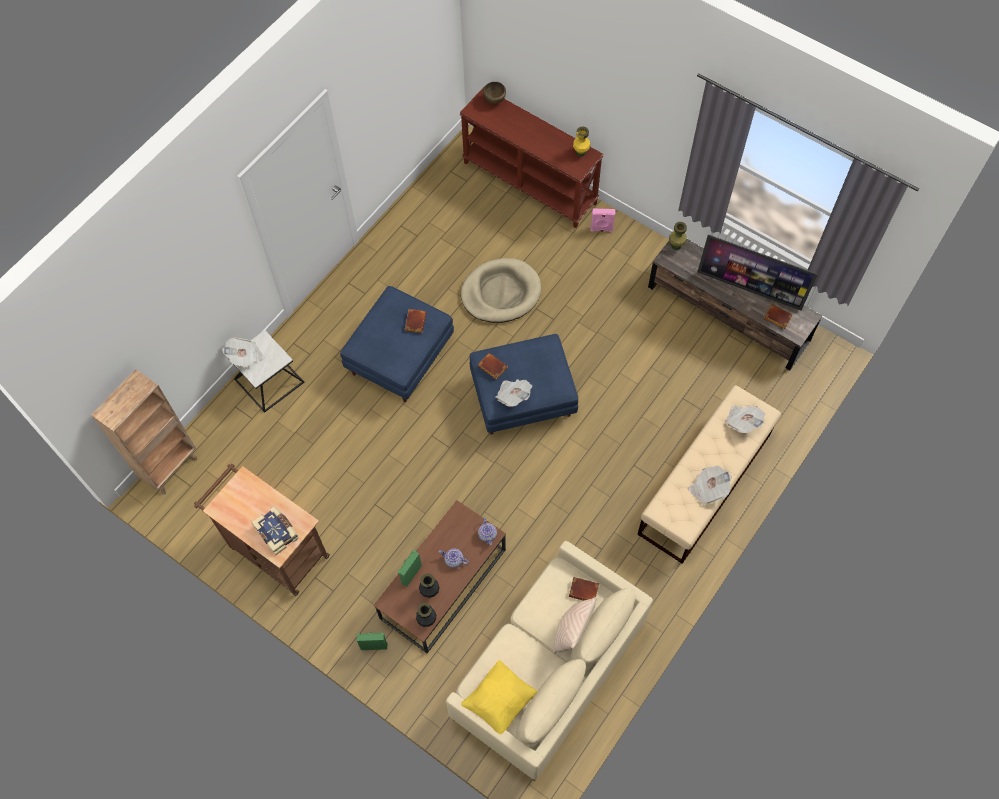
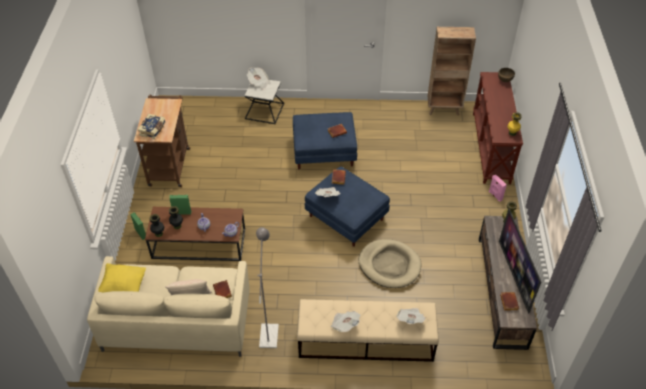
camera: 55 degrees right, 15 degrees down
brown bookcase [91,369,197,495] -> brown bookcase moved to [428,27,476,116]
beige dog bed [461,258,541,323] -> beige dog bed moved to [359,239,422,288]
none -> grey floor lamp [256,227,279,348]

